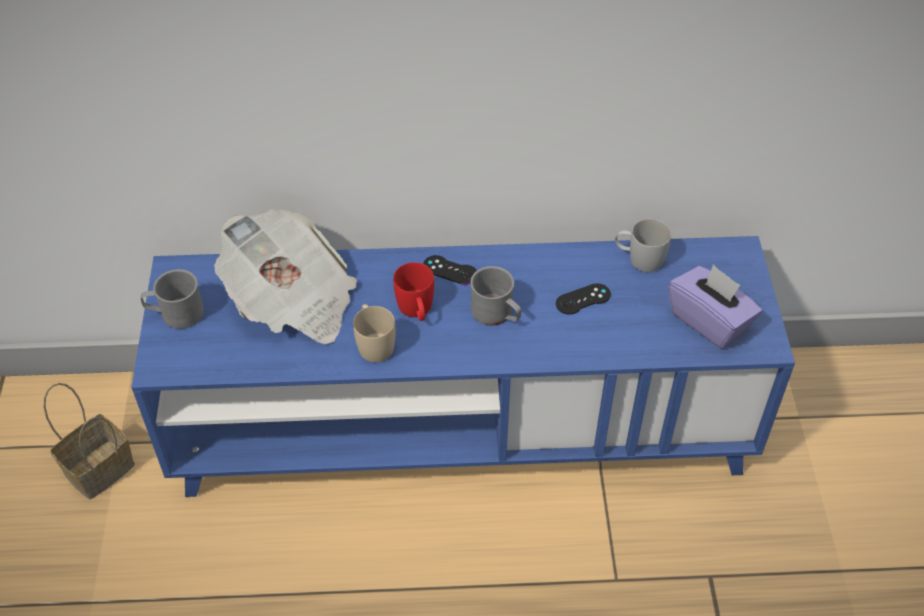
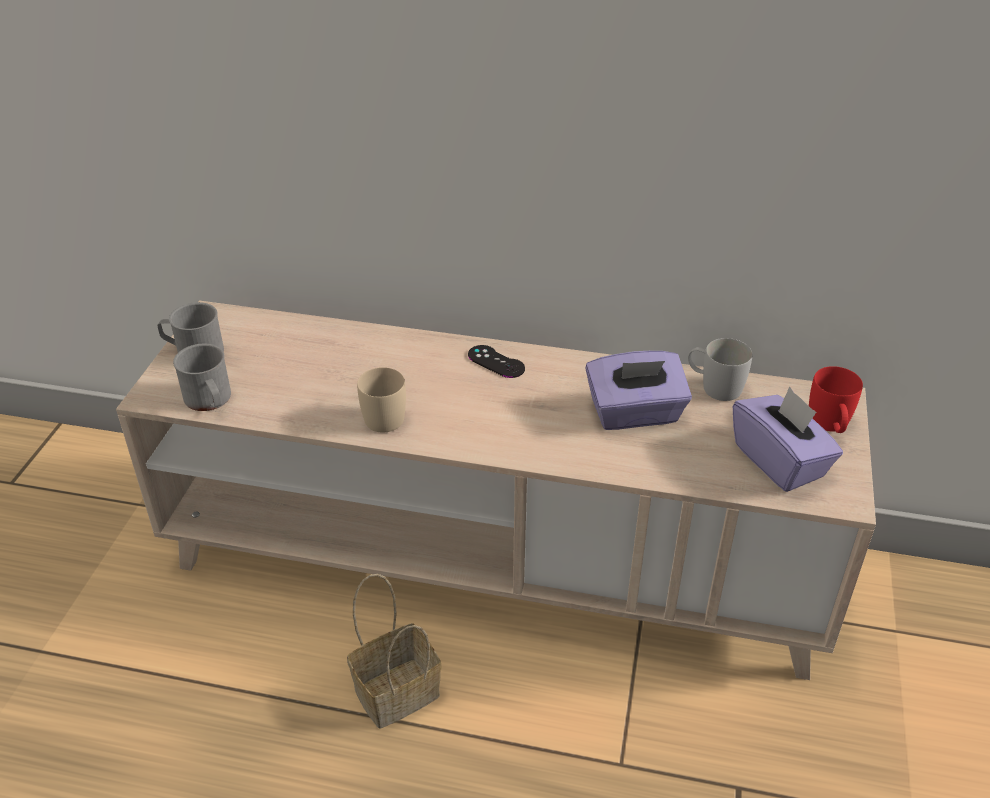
camera: 15 degrees right, 10 degrees down
basket [44,383,135,499] -> basket moved to [347,574,442,729]
blue tv stand [131,236,795,497] -> beige tv stand [116,301,876,680]
newspaper [214,209,357,344] -> none
red mug [393,262,434,321] -> red mug moved to [809,366,863,433]
grey mug [470,266,521,325] -> grey mug moved to [173,344,231,411]
black game controller [556,283,611,314] -> purple tissue box [585,351,692,430]

